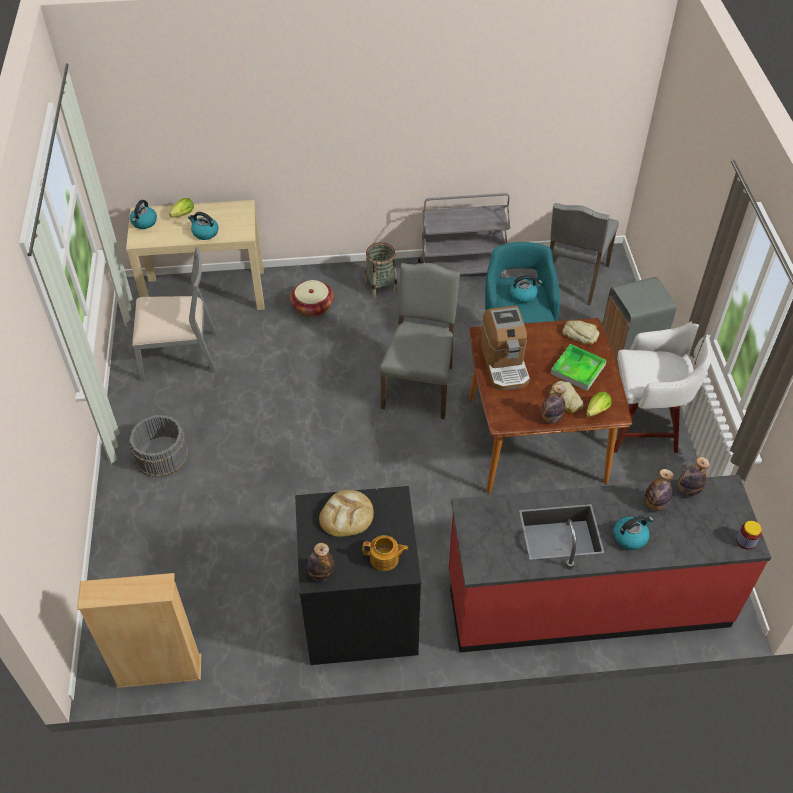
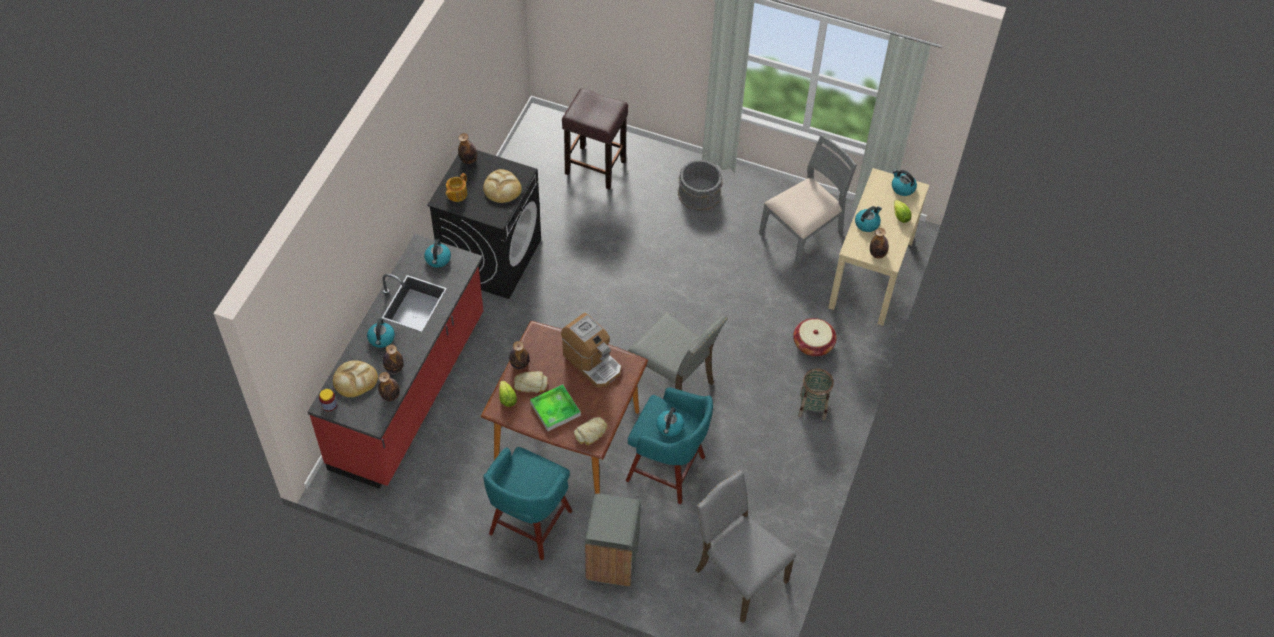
camera: 115 degrees right, 5 degrees up
beige bookcase [77,573,201,688] -> none
grey chair [132,247,217,381] -> grey chair turned 150 degrees counterclockwise [759,135,857,269]
grey cart [418,193,510,278] -> none
coffee machine [481,306,530,391] -> coffee machine turned 150 degrees counterclockwise [561,313,621,388]
white stool [614,321,712,453] -> turquoise stool [483,447,573,560]
none -> bread [333,360,378,397]
none -> kettle [424,239,451,268]
none -> brown stool [562,88,628,190]
none -> bottle [870,228,889,259]

